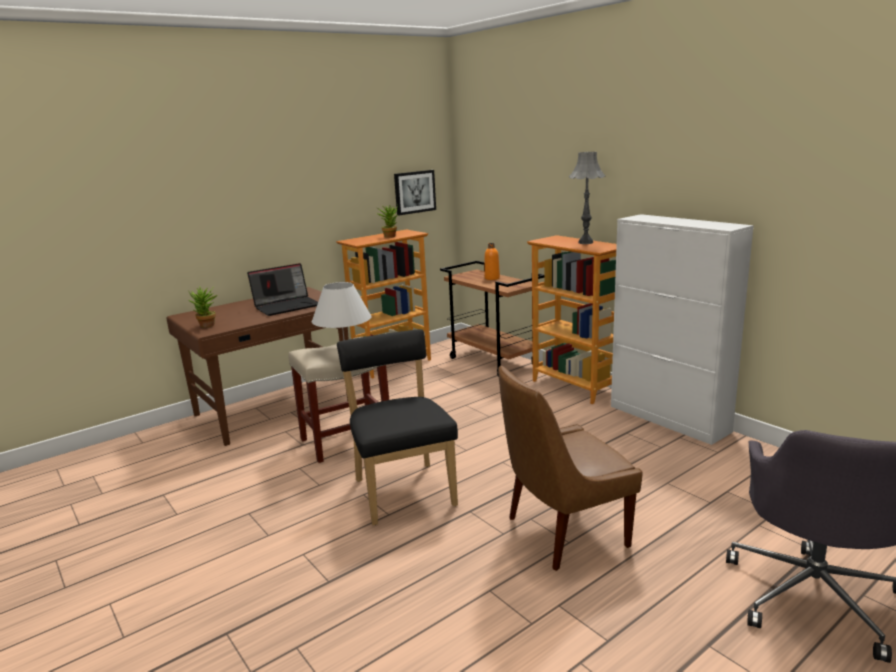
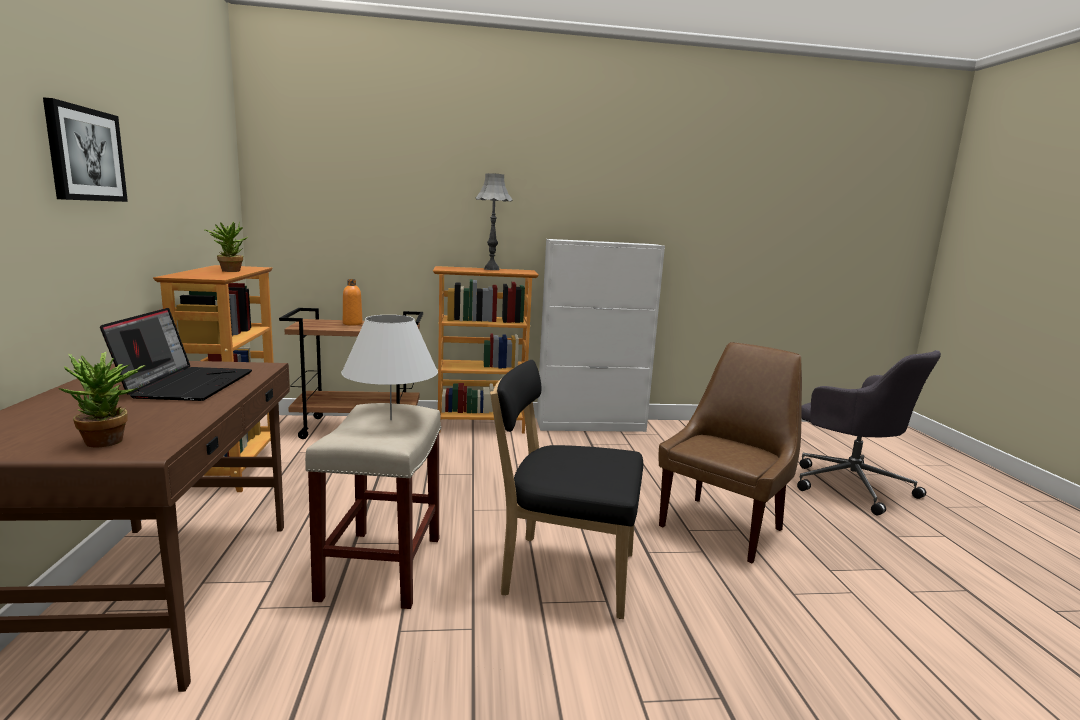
camera: 60 degrees left, 5 degrees down
picture [394,170,436,215] -> picture moved to [43,97,128,202]
brown chair [498,365,642,571] -> brown chair turned 150 degrees counterclockwise [659,342,802,563]

